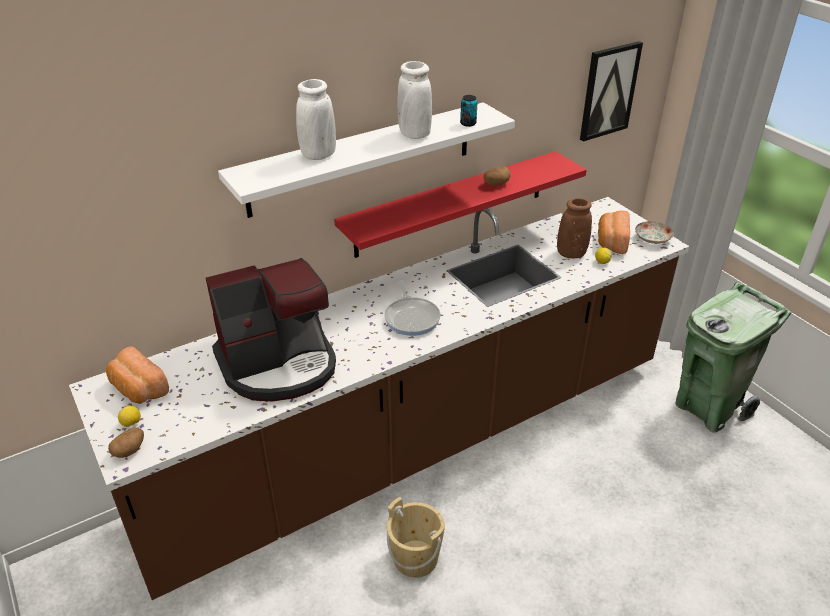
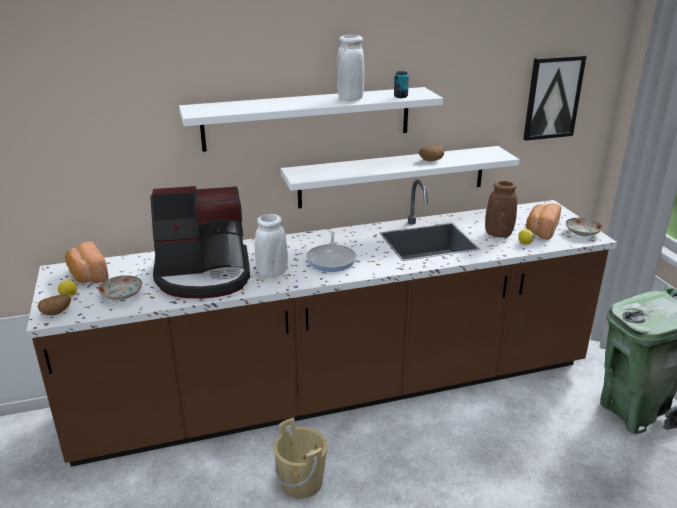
camera: 15 degrees right, 10 degrees down
white vase [296,79,336,160] -> white vase moved to [255,214,288,278]
red shelf [334,151,587,258] -> white shelf [280,146,520,208]
none -> plate [98,275,142,300]

